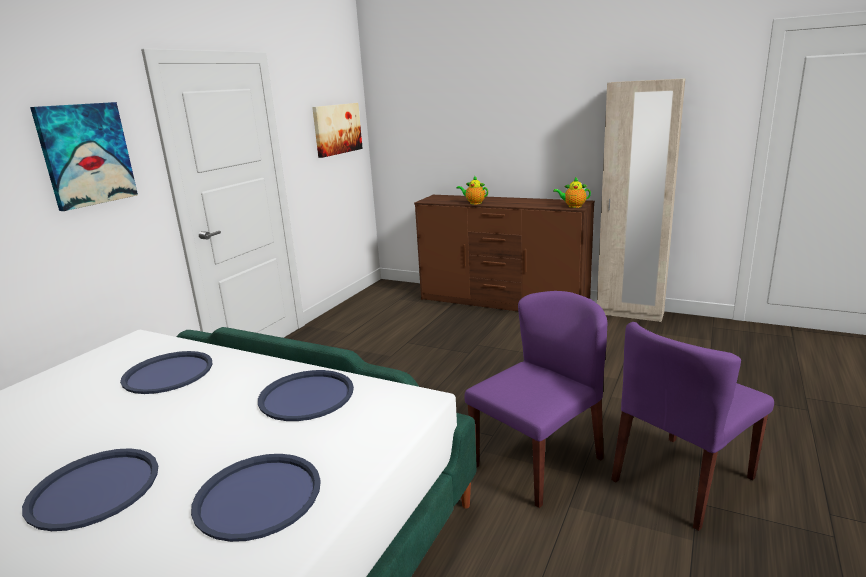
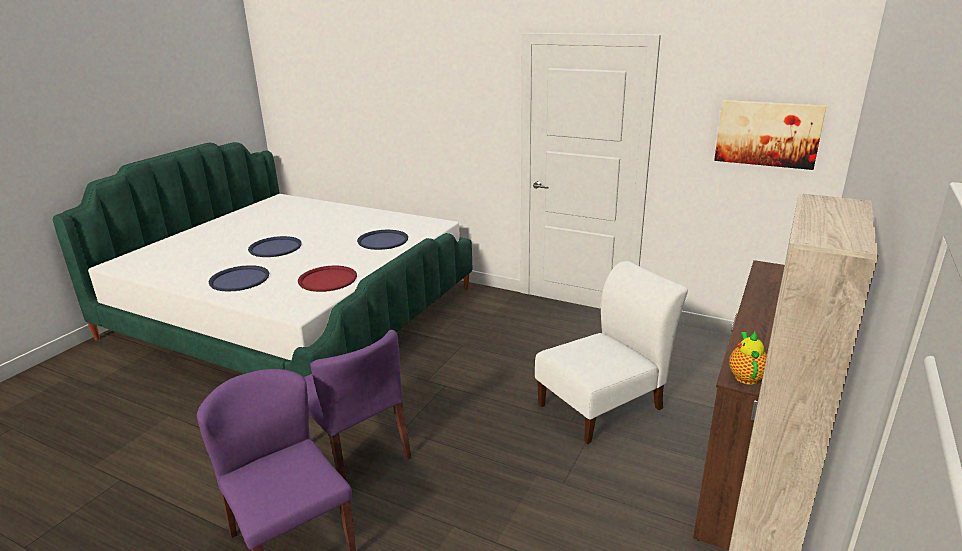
camera: 90 degrees right, 5 degrees up
picture [30,102,138,211] -> none
blue tray [258,370,354,421] -> red tray [298,266,357,292]
teapot [457,176,488,205] -> none
none -> white chair [535,261,688,444]

